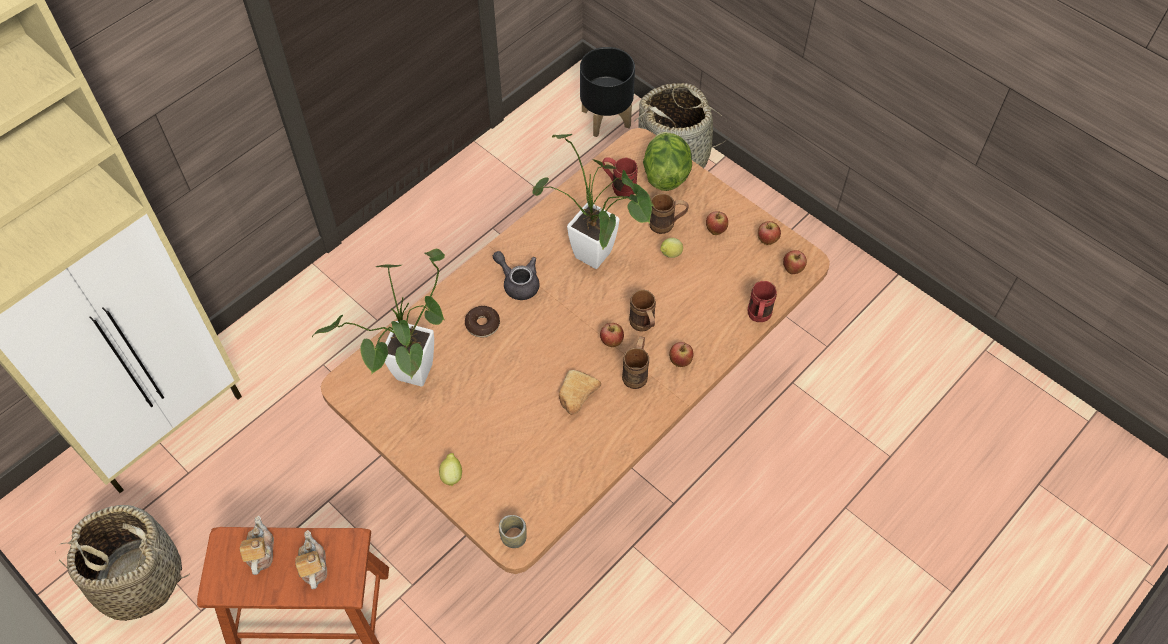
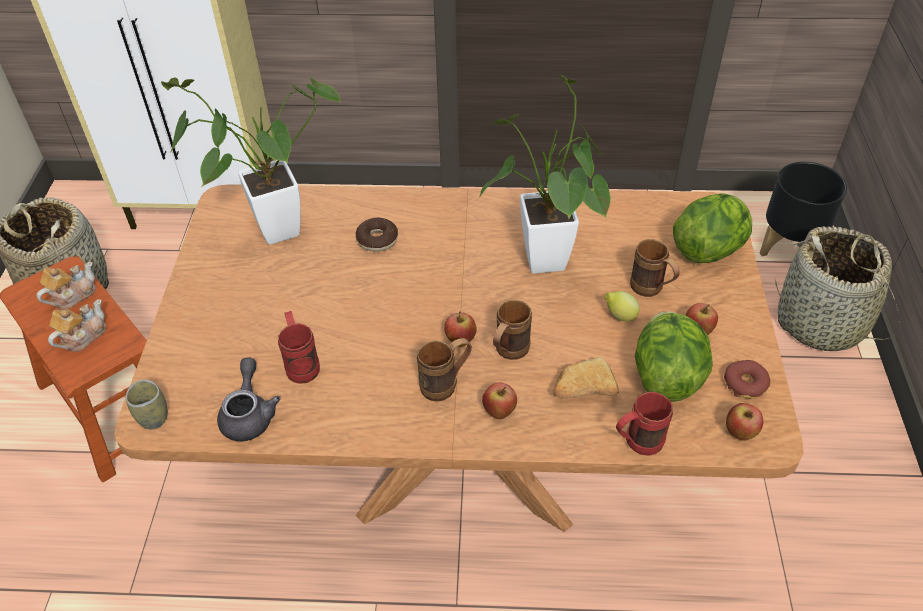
camera: 50 degrees right, 10 degrees down
lemon [439,453,462,487] -> none
grey teapot [493,251,540,300] -> grey teapot moved to [217,357,281,442]
bread [559,370,601,415] -> bread moved to [553,358,619,399]
red mug [602,157,638,197] -> red mug moved to [278,311,320,384]
apple [758,221,781,245] -> donut [724,360,770,398]
none -> lettuce [635,311,713,402]

